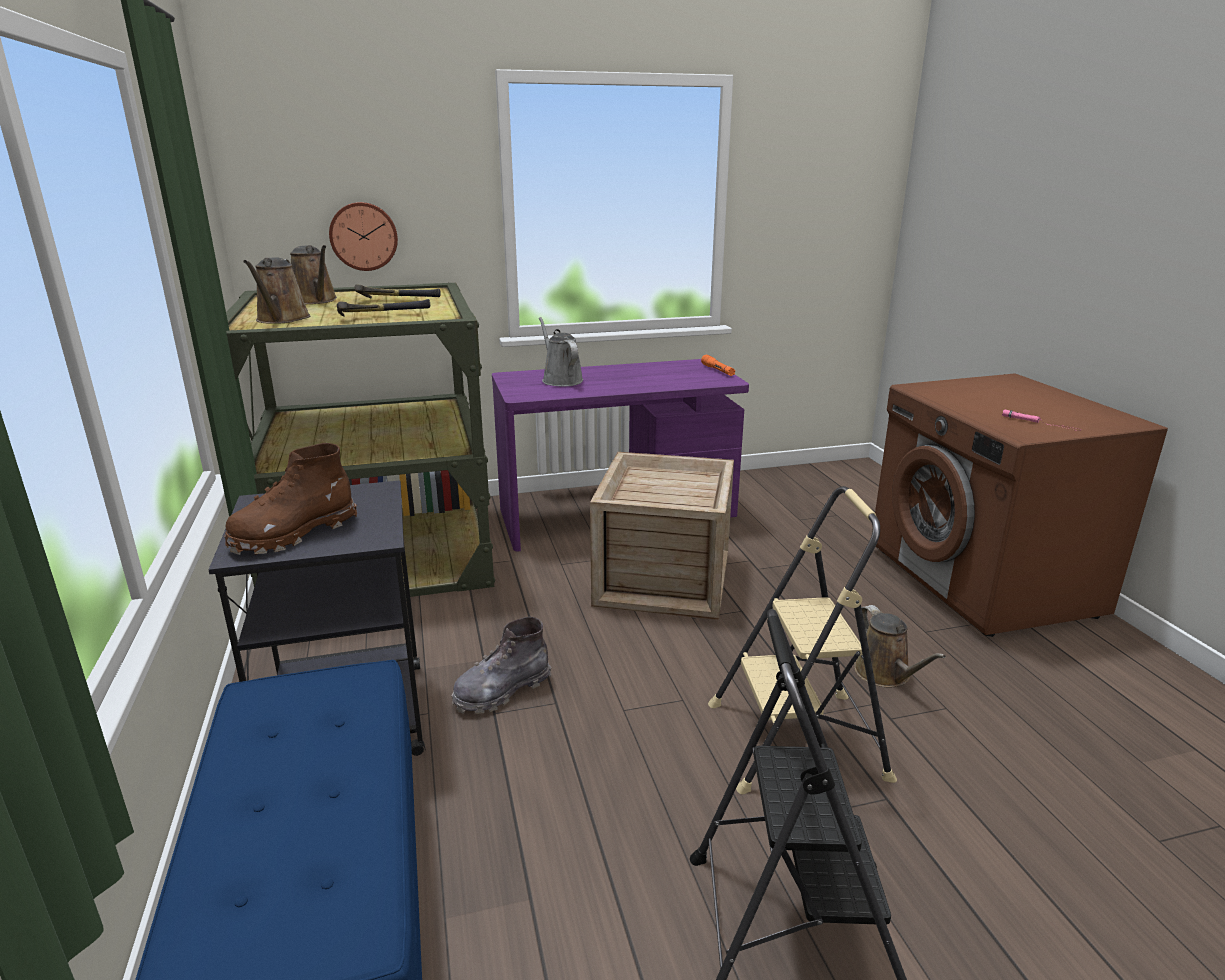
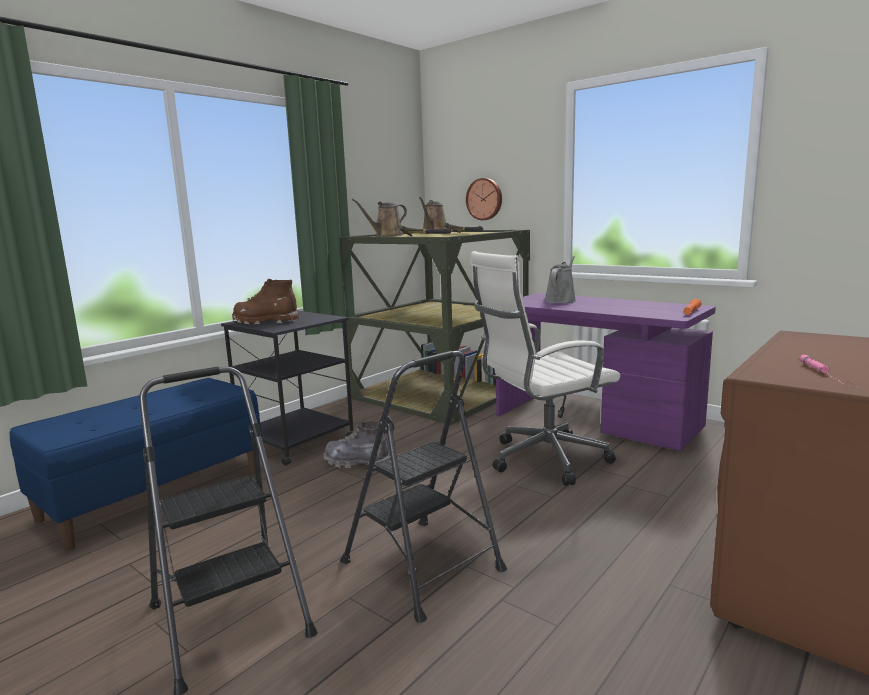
camera: 55 degrees right, 10 degrees down
crate [590,452,734,620] -> white office chair [471,251,620,486]
beige step ladder [708,486,897,794] -> black step ladder [340,351,507,623]
brown watering can [854,605,946,687] -> none

